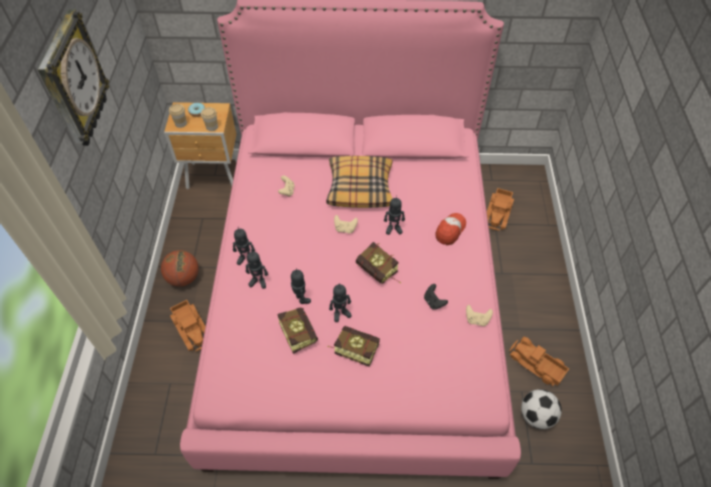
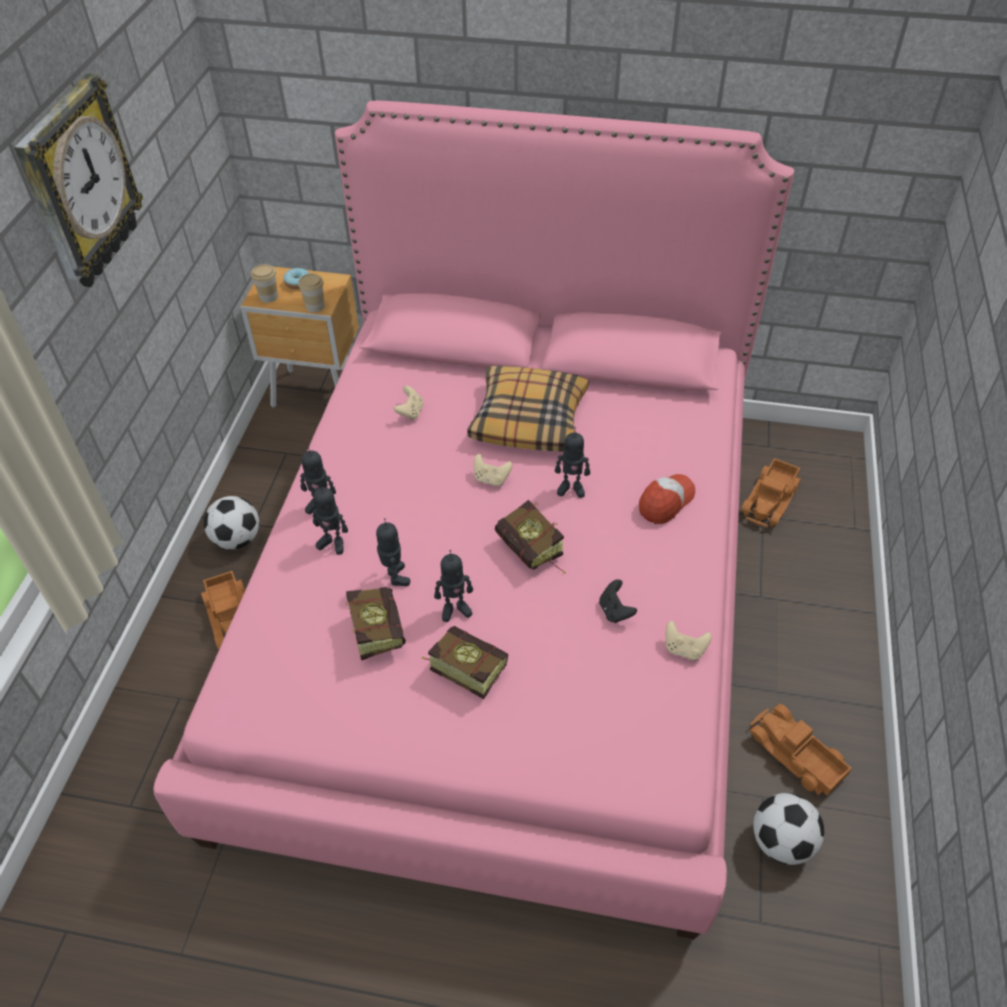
camera: 10 degrees right, 5 degrees down
basketball [161,250,199,287] -> football [204,496,259,550]

